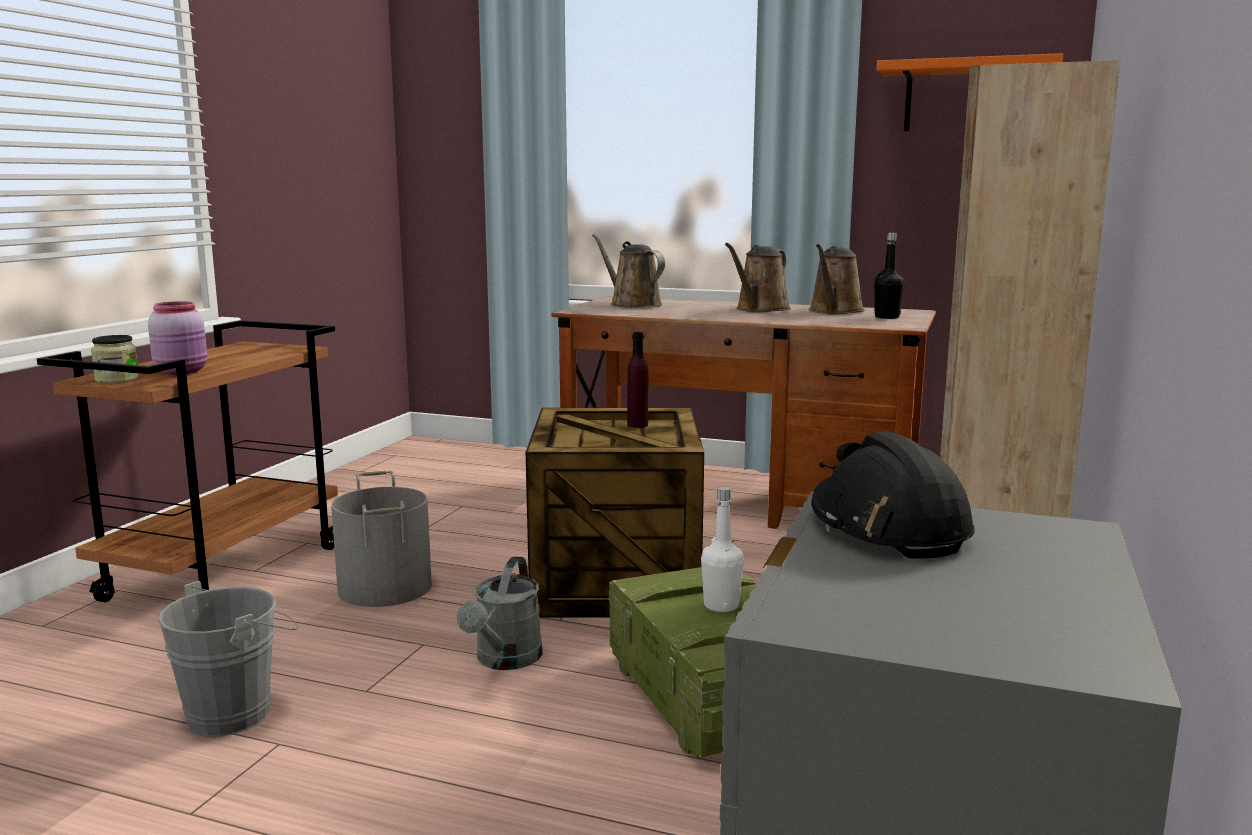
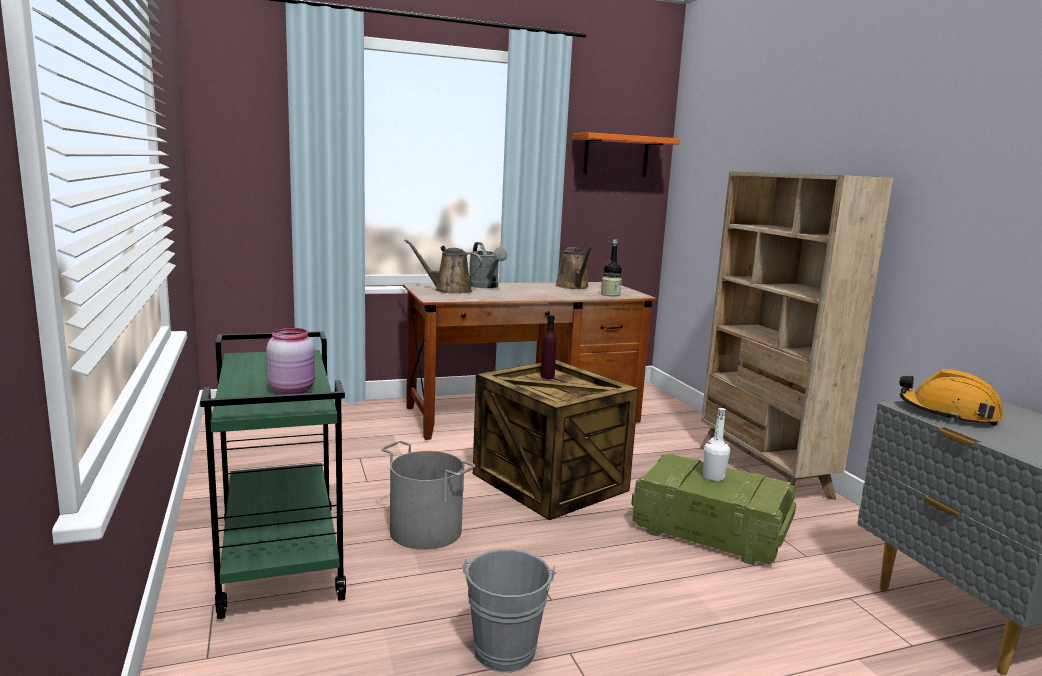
camera: 40 degrees left, 0 degrees up
brown cart [37,320,338,602] -> green cart [200,331,346,619]
jar [91,335,139,383] -> jar moved to [601,273,622,296]
grey watering can [457,556,542,670] -> grey watering can moved to [469,242,507,288]
brown watering can [725,243,791,312] -> none
black hard hat [811,431,975,559] -> orange hard hat [900,369,1003,426]

